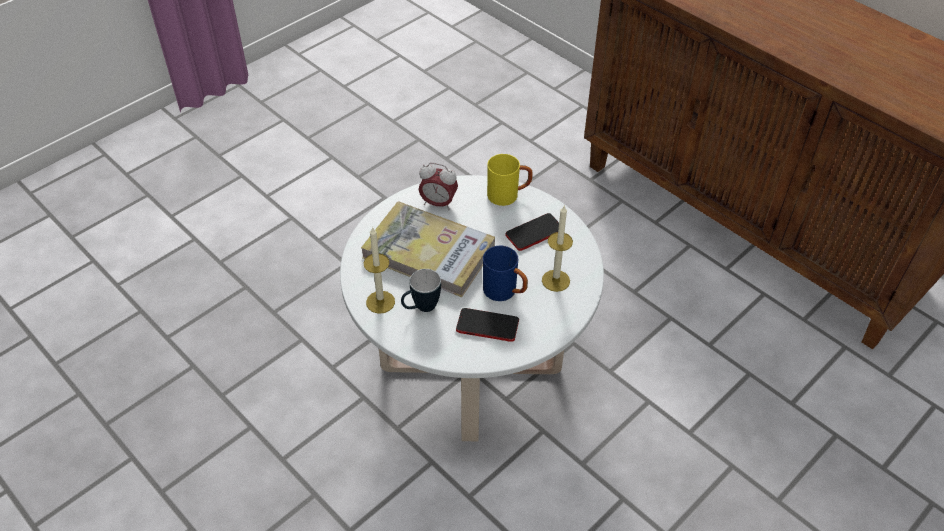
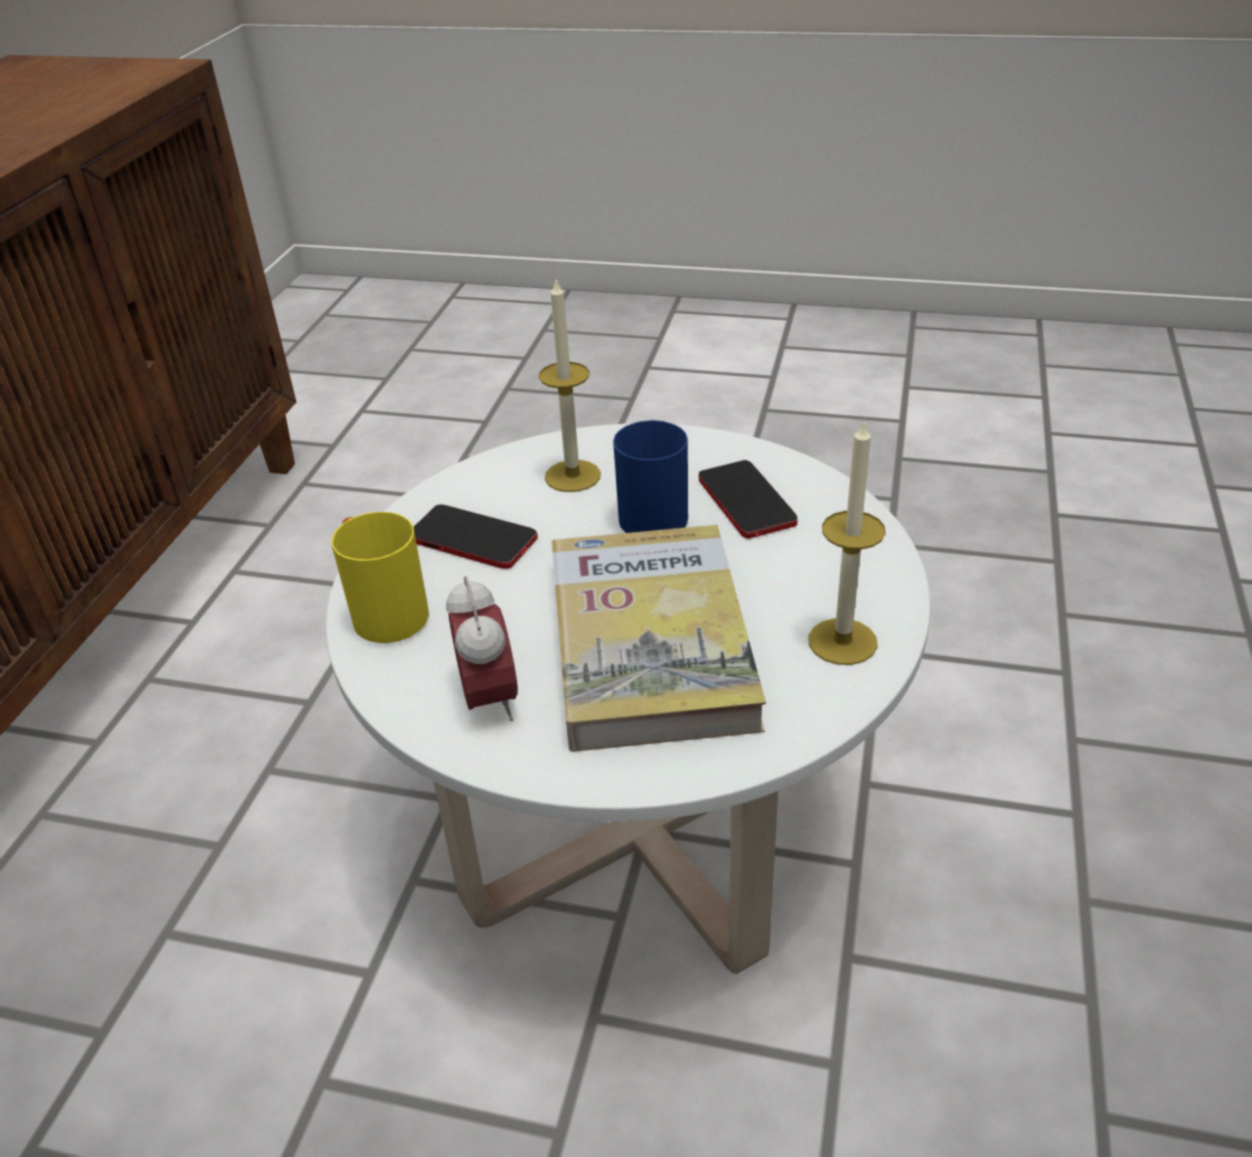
camera: 120 degrees left, 10 degrees down
mug [401,269,441,312] -> none

